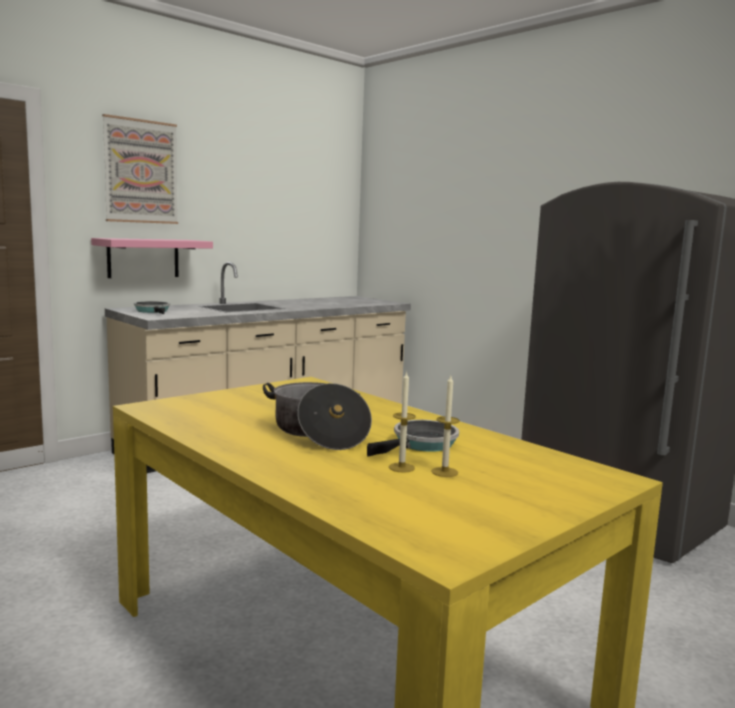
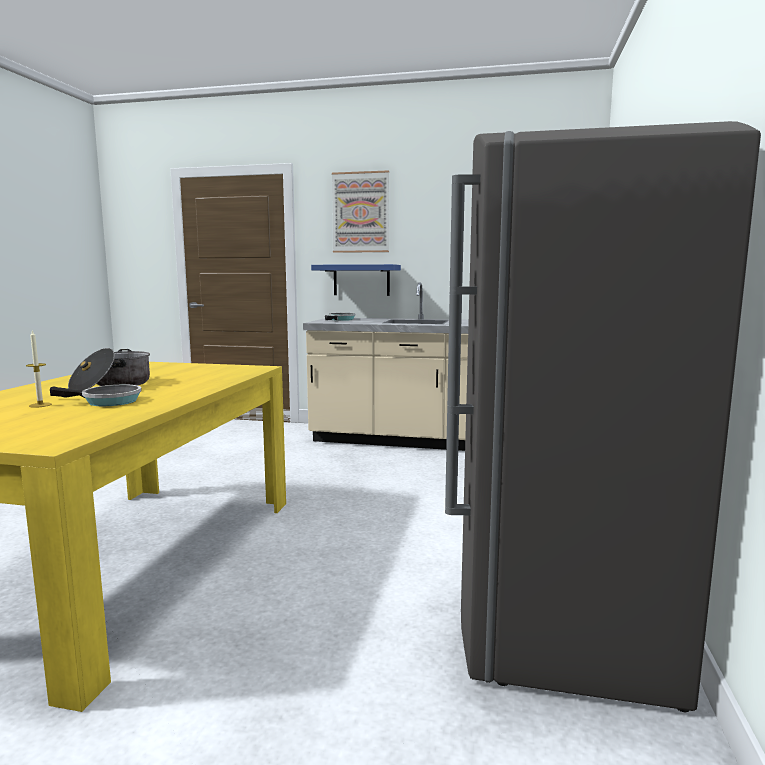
camera: 55 degrees right, 0 degrees up
pink shelf [91,238,213,278] -> blue shelf [311,264,401,296]
candle [431,376,460,477] -> none

